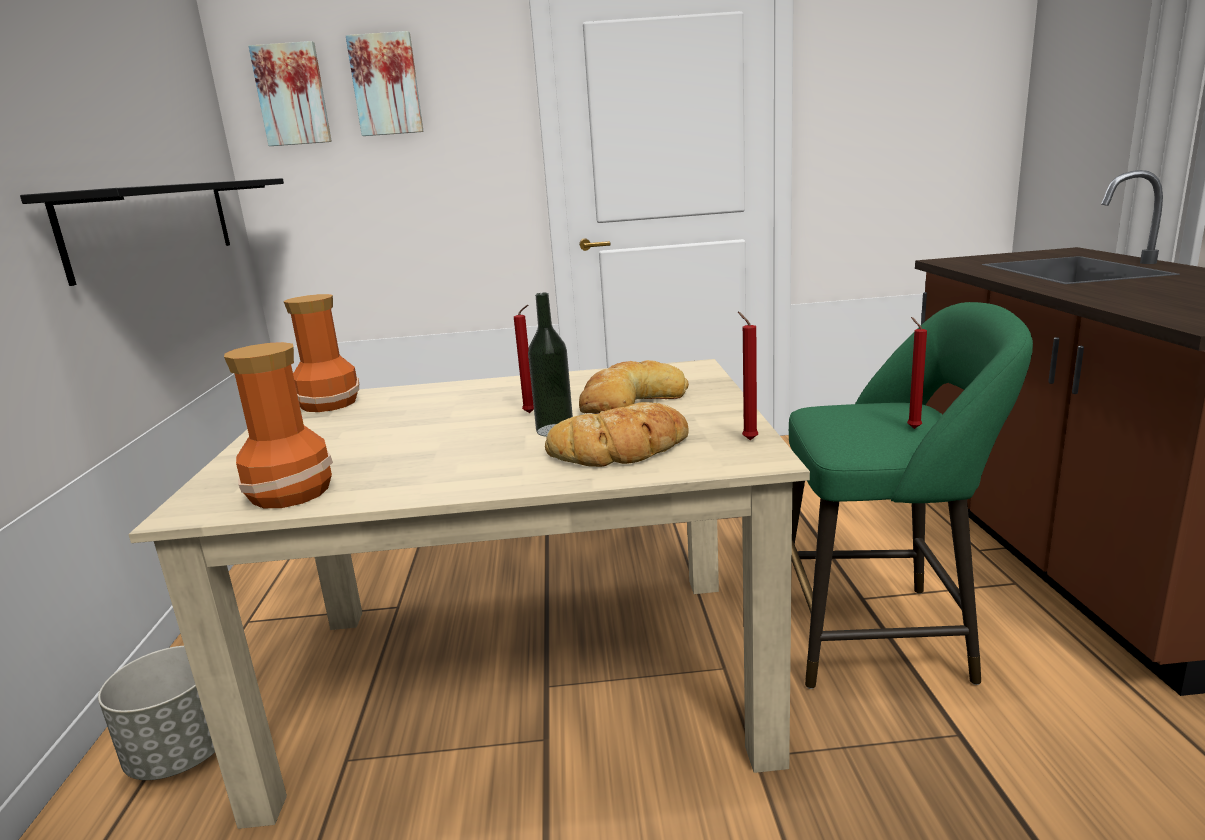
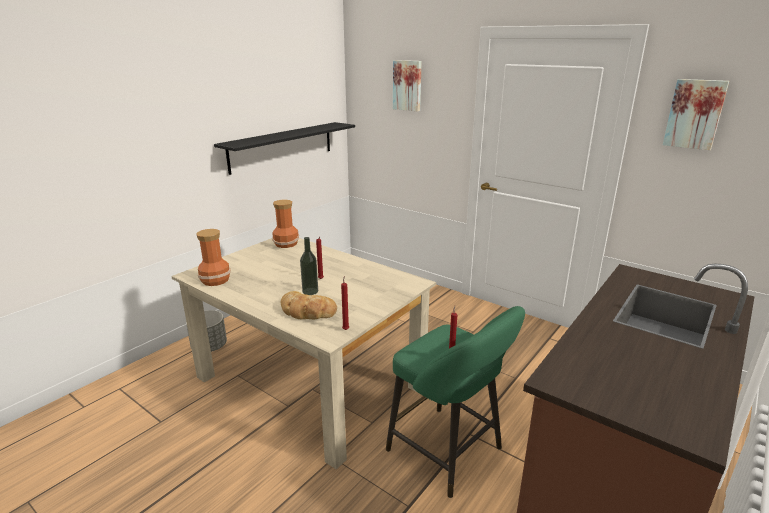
camera: 40 degrees right, 5 degrees up
picture [248,41,332,146] -> picture moved to [663,79,729,150]
bread [579,360,689,414] -> none

